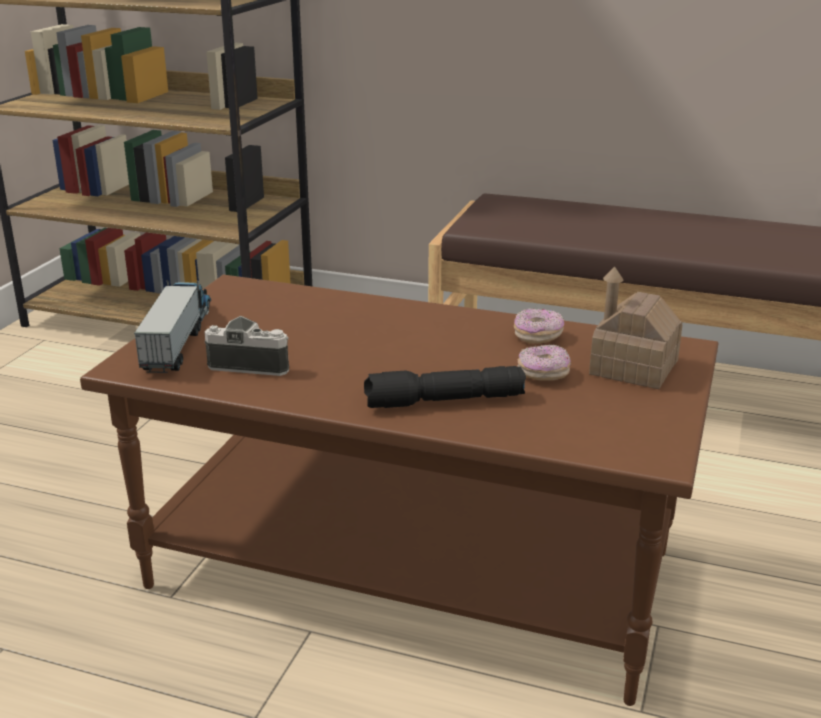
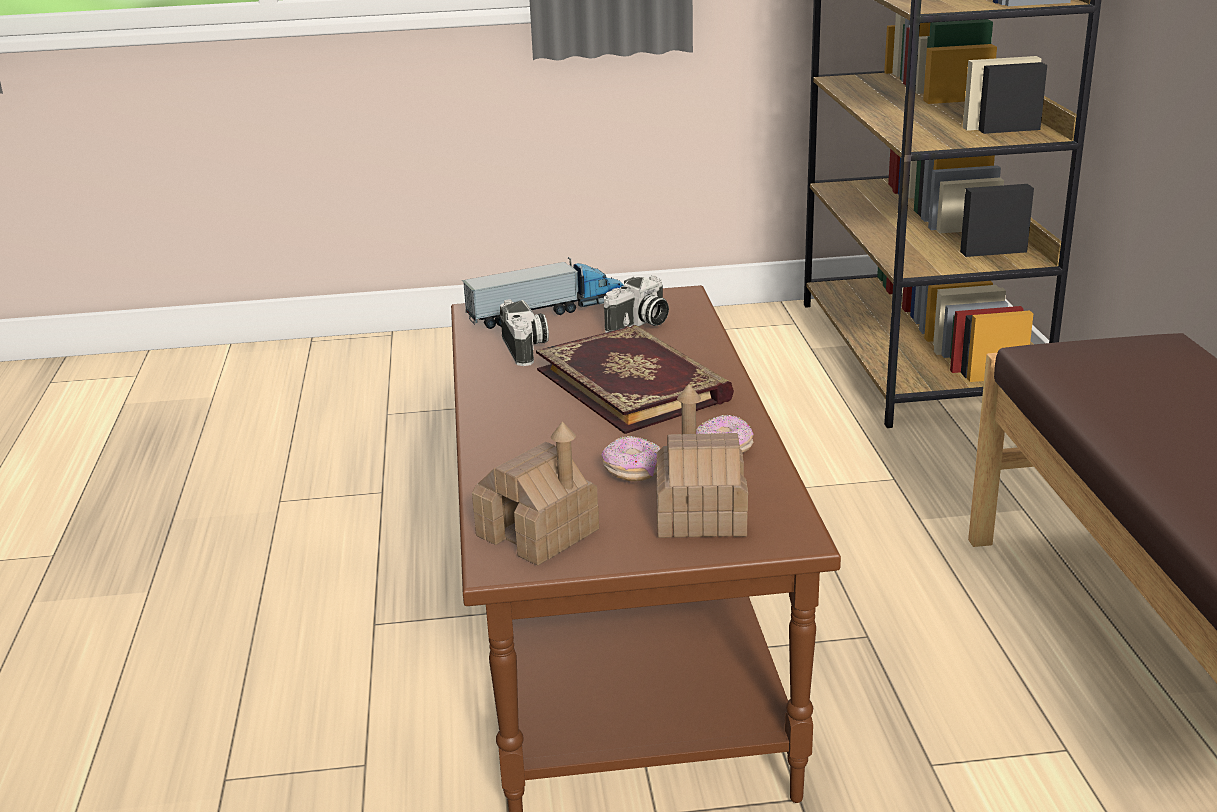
camera: 65 degrees right, 0 degrees up
black flashlight [364,366,526,408] -> none
none -> toy house [472,421,599,566]
none -> book [536,325,734,434]
none -> camera [604,275,669,333]

